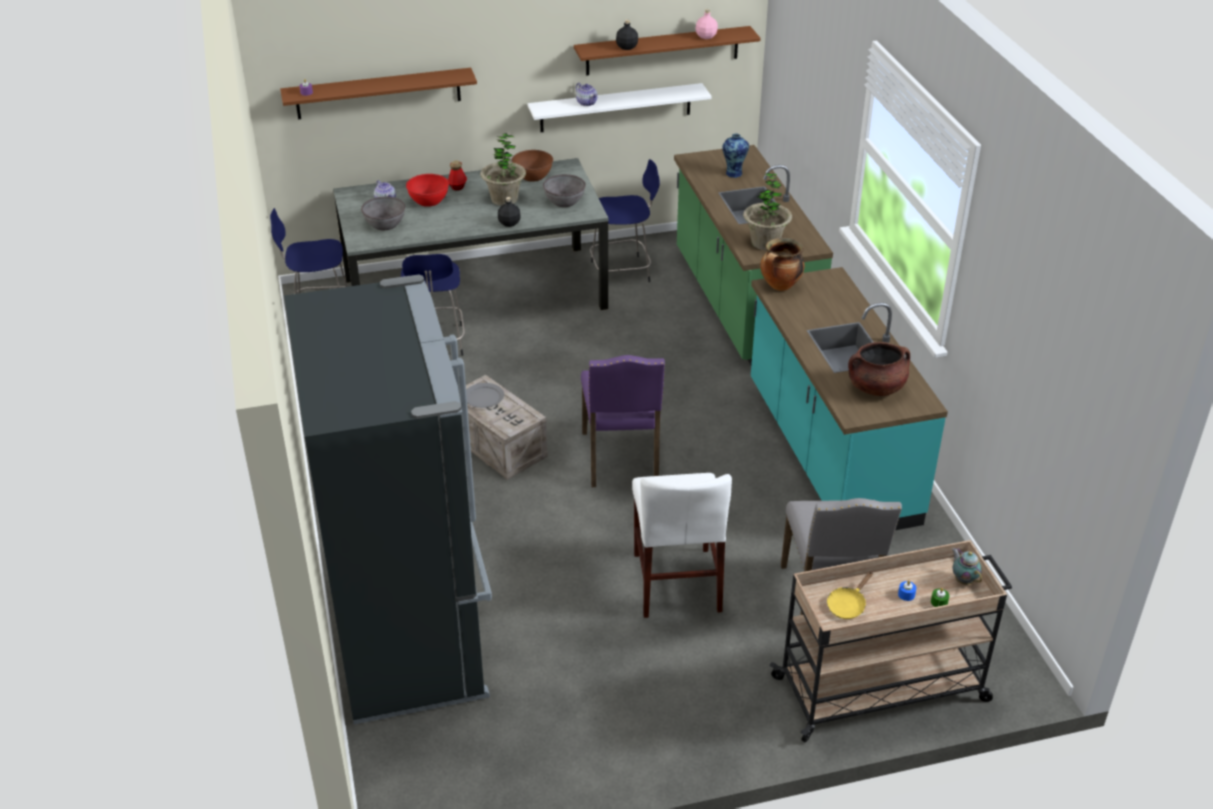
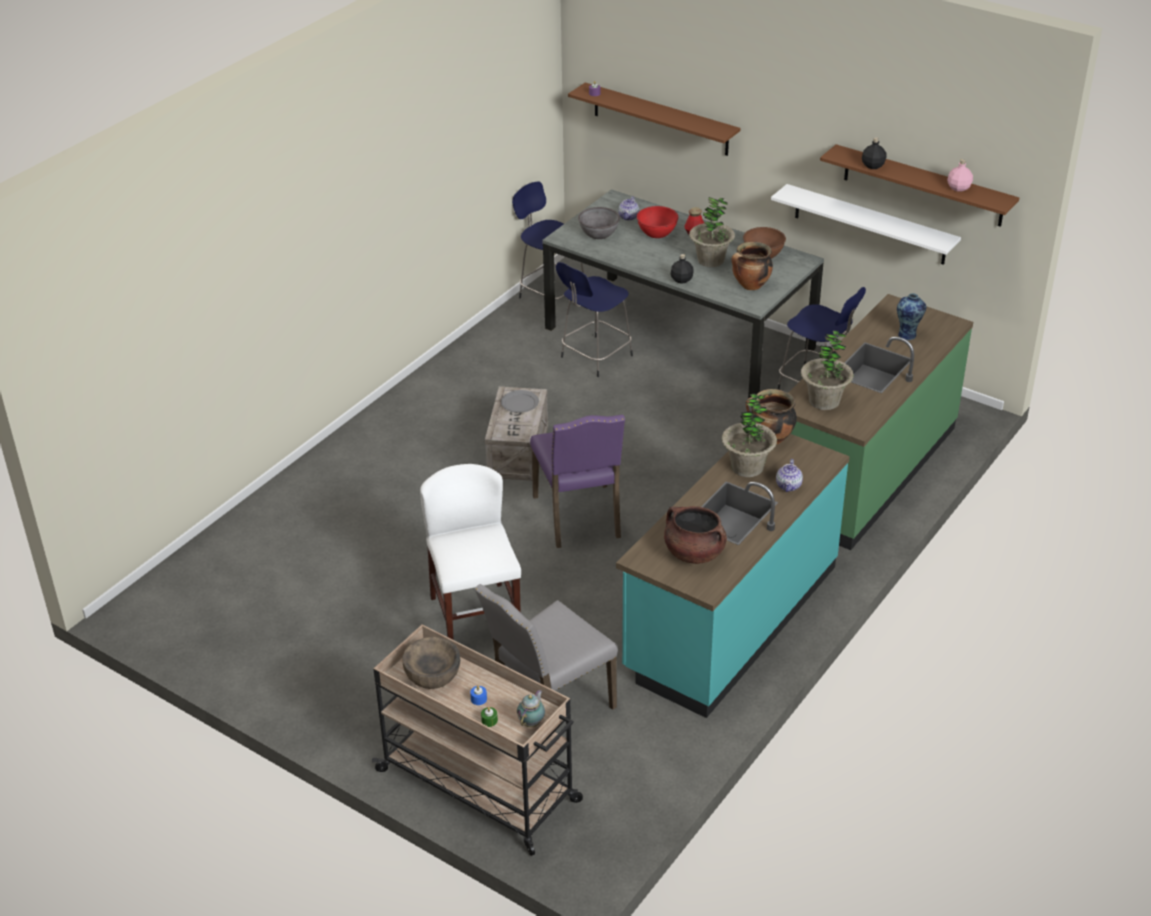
camera: 50 degrees right, 0 degrees up
black fridge [284,274,492,724] -> none
grey bowl [543,174,586,207] -> cooking pot [731,242,773,290]
teapot [576,83,598,106] -> teapot moved to [776,459,803,492]
purple chair [581,355,665,487] -> purple chair turned 60 degrees counterclockwise [530,415,625,548]
white chair [632,473,732,618] -> white chair turned 120 degrees clockwise [420,464,521,640]
yellow frying pan [827,571,873,619] -> brown bowl [403,637,460,689]
none -> potted plant [721,393,777,477]

